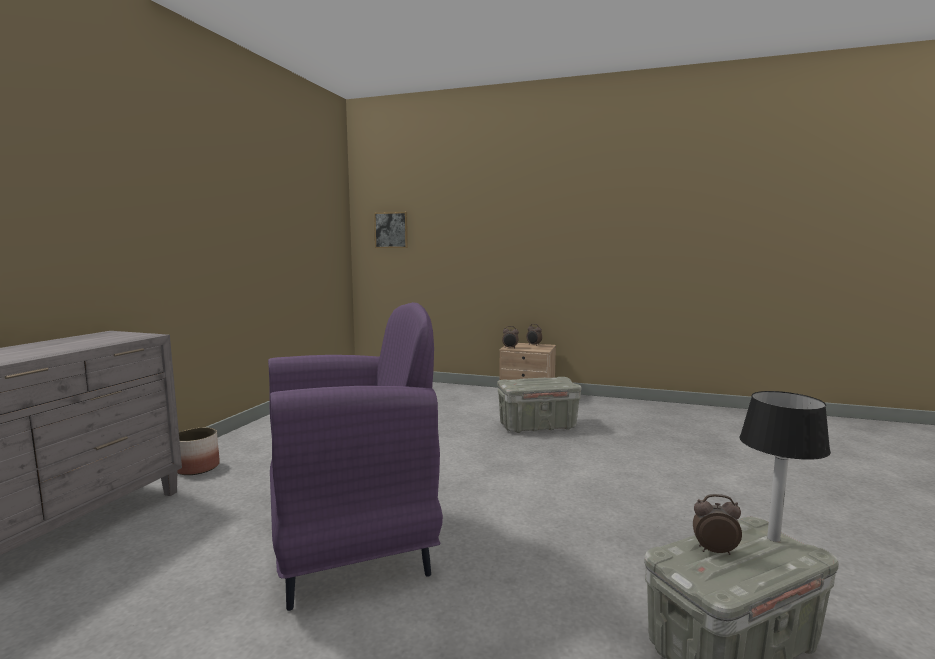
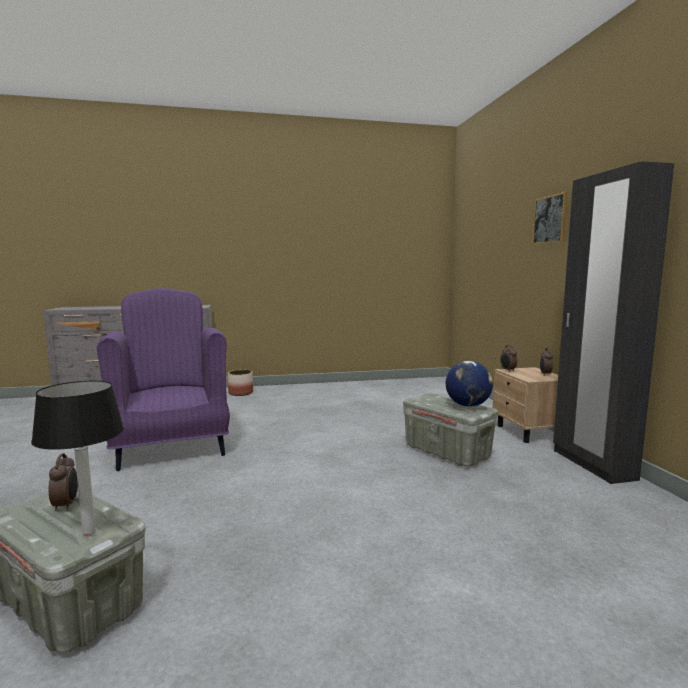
camera: 60 degrees right, 0 degrees up
purple armchair [268,302,443,611] -> purple armchair turned 150 degrees counterclockwise [97,288,230,471]
picture [374,212,408,248] -> picture moved to [532,192,568,245]
none -> globe [446,361,493,407]
none -> black wardrobe [553,161,674,484]

